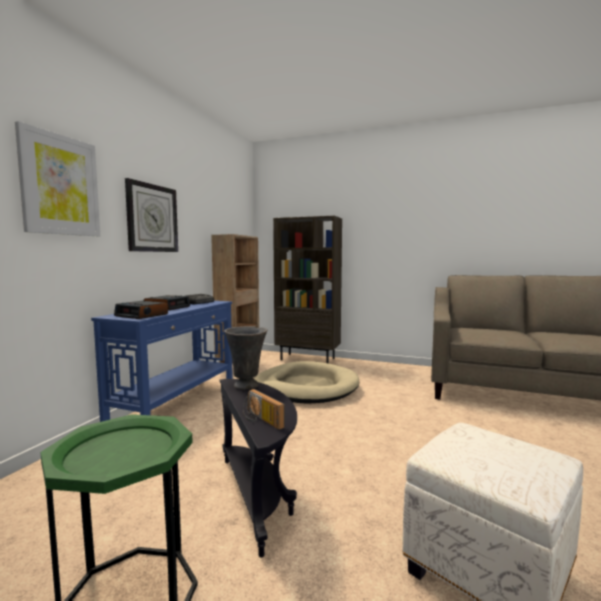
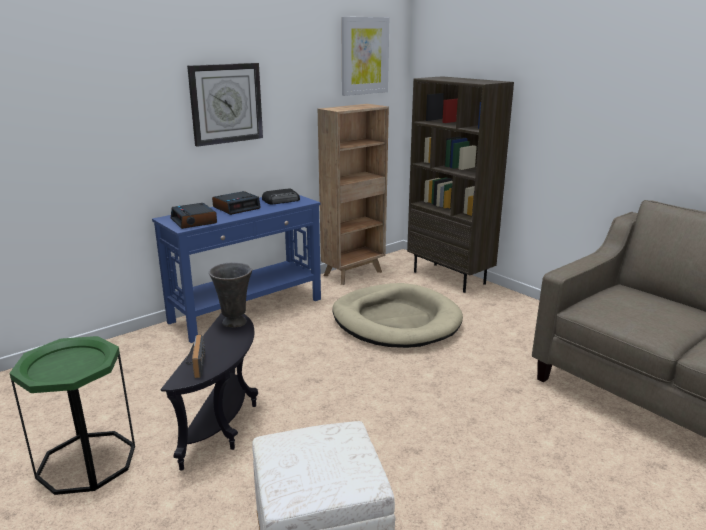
camera: 30 degrees right, 15 degrees up
picture [15,121,100,236] -> picture moved to [341,17,389,96]

